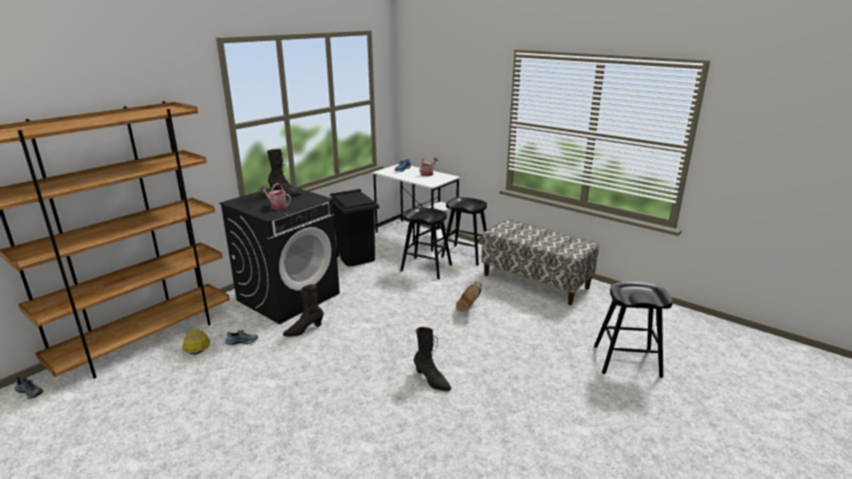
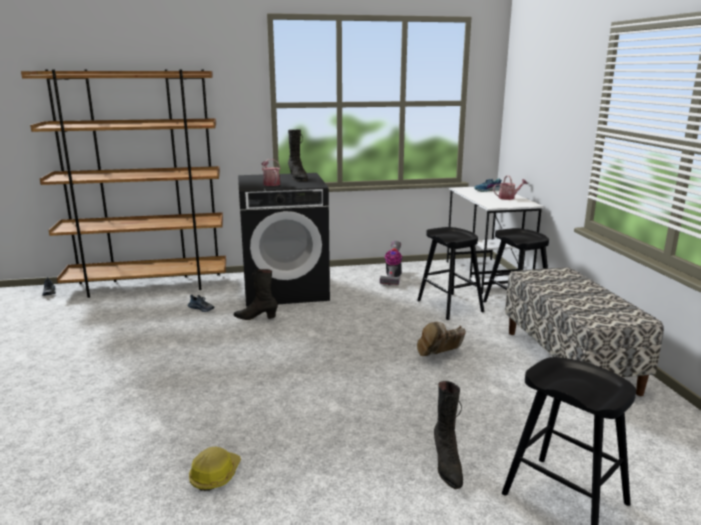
camera: 40 degrees right, 5 degrees down
hard hat [182,330,210,354] -> hard hat moved to [189,447,241,491]
black trash can [330,189,379,266] -> vacuum cleaner [380,241,402,285]
black boot [414,327,451,391] -> black boot moved to [434,381,463,489]

